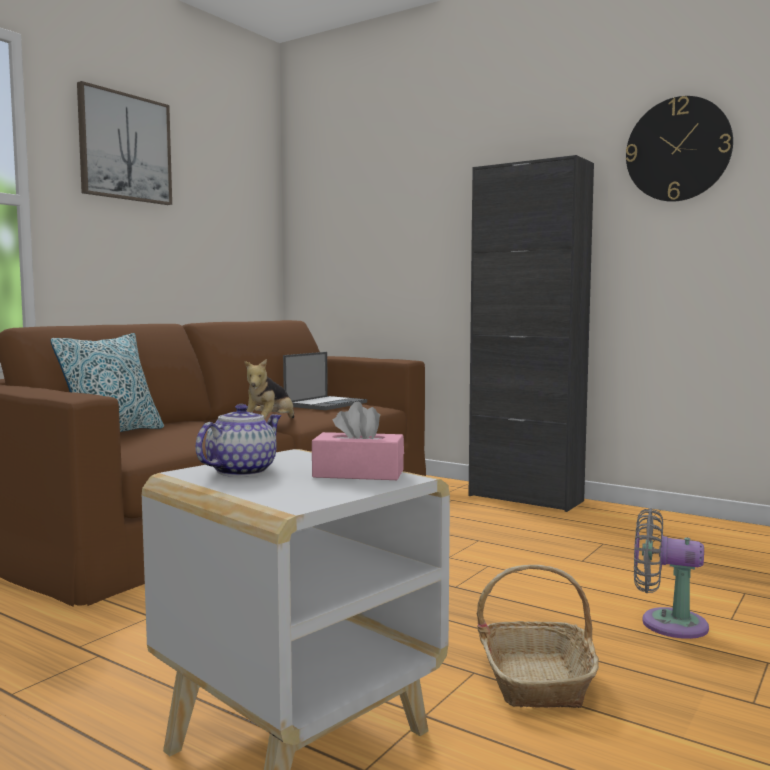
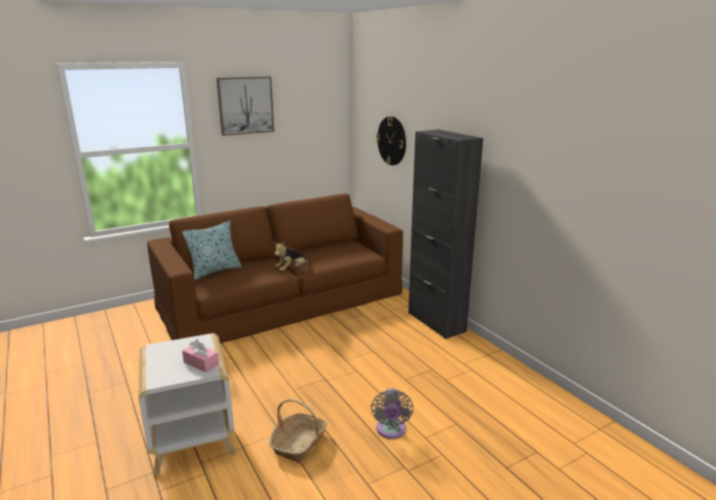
camera: 25 degrees right, 15 degrees up
teapot [195,404,281,477] -> none
laptop [283,352,367,410] -> none
wall clock [626,96,733,202] -> wall clock moved to [376,116,406,165]
grey fan [634,508,709,639] -> grey fan turned 135 degrees counterclockwise [371,388,413,439]

